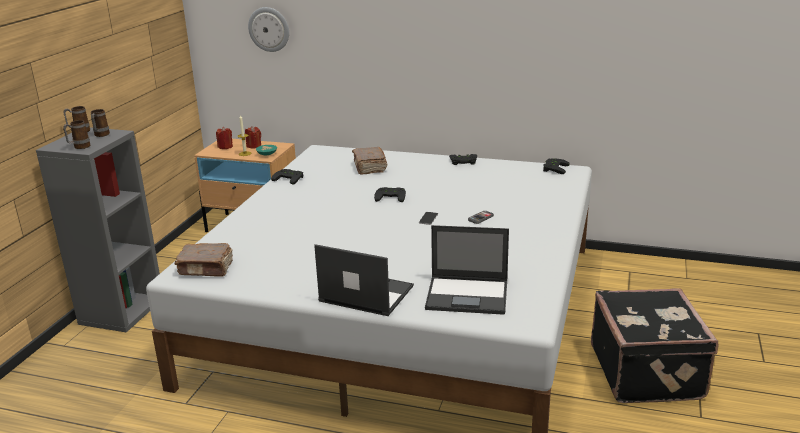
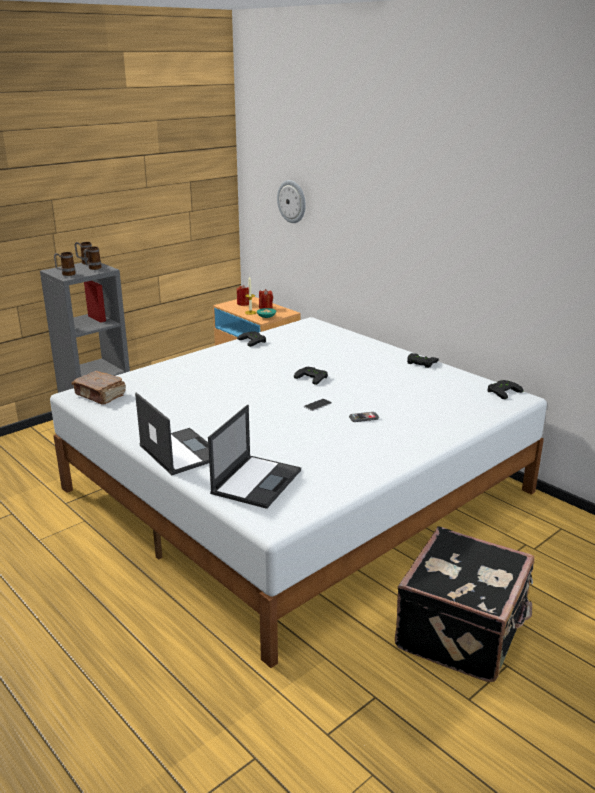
camera: 30 degrees right, 0 degrees up
brown book [352,147,387,175] -> none
laptop [425,225,509,315] -> laptop turned 105 degrees counterclockwise [208,405,301,509]

